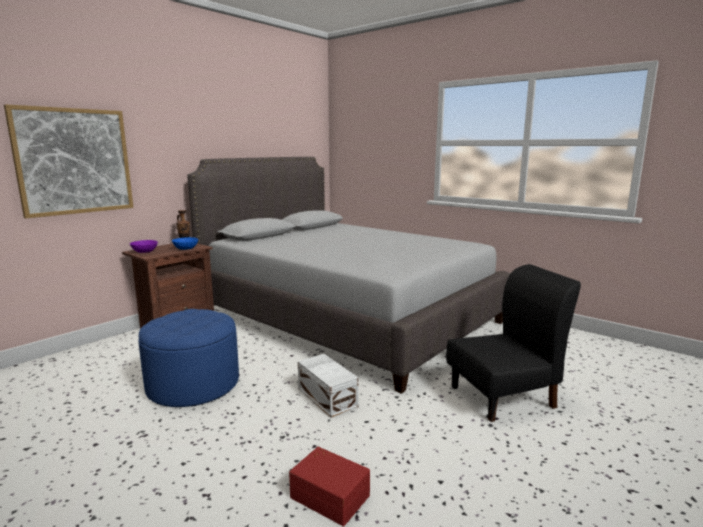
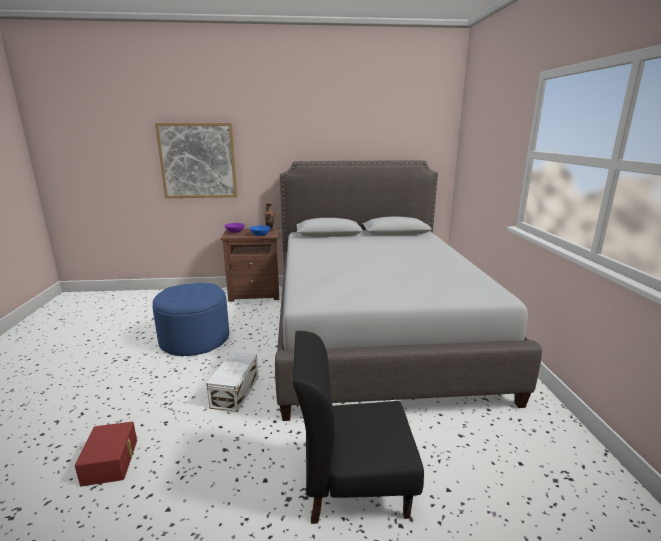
camera: 45 degrees right, 5 degrees up
black chair [446,264,581,422] -> black chair turned 150 degrees clockwise [293,331,424,524]

